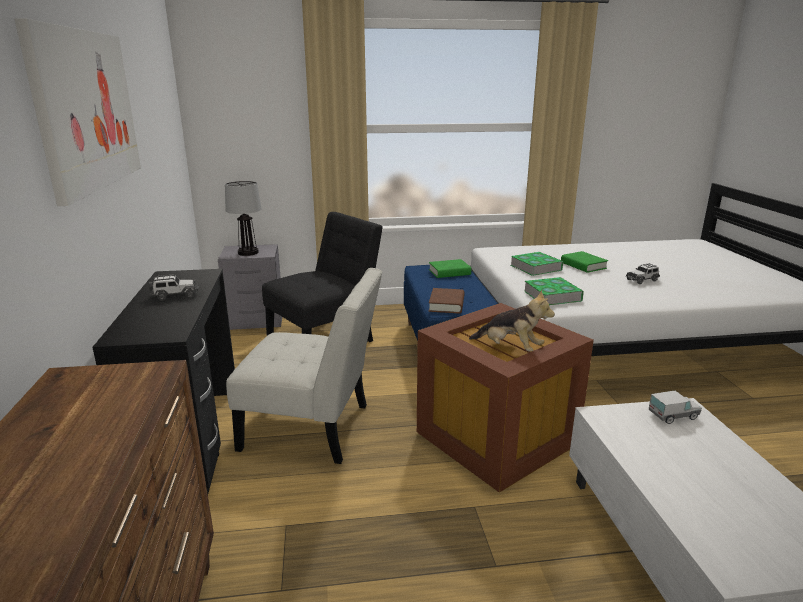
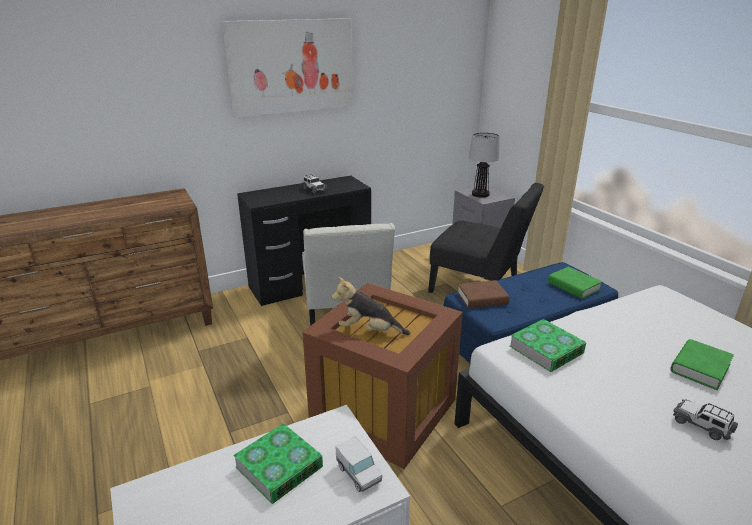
camera: 70 degrees right, 5 degrees up
plush toy [469,290,555,352] -> plush toy turned 90 degrees clockwise [331,277,410,335]
book [511,252,563,276] -> book moved to [233,423,323,504]

